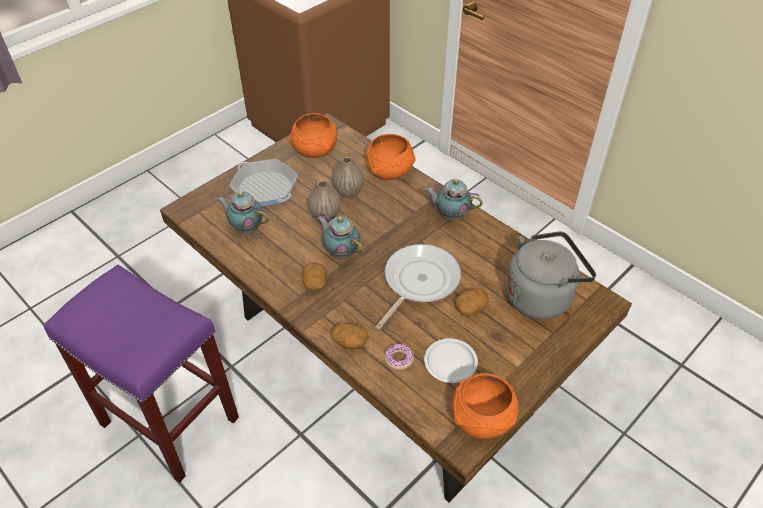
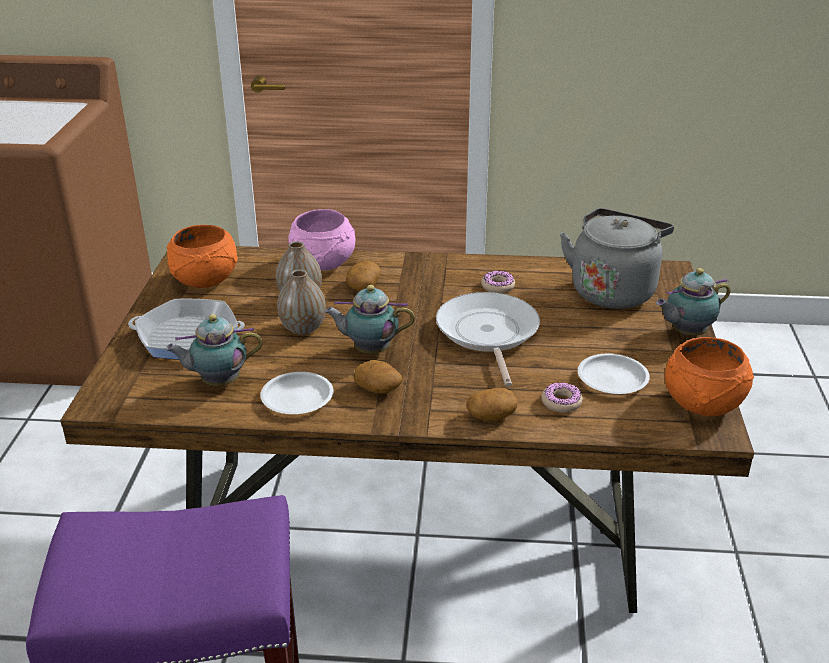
camera: 40 degrees left, 15 degrees down
orange bowl [366,134,416,180] -> pink bowl [288,209,355,271]
teapot [424,179,483,221] -> teapot moved to [656,268,731,335]
potato [455,288,489,317] -> potato moved to [346,260,380,291]
none -> white plate [260,372,334,414]
none -> donut [481,271,515,293]

